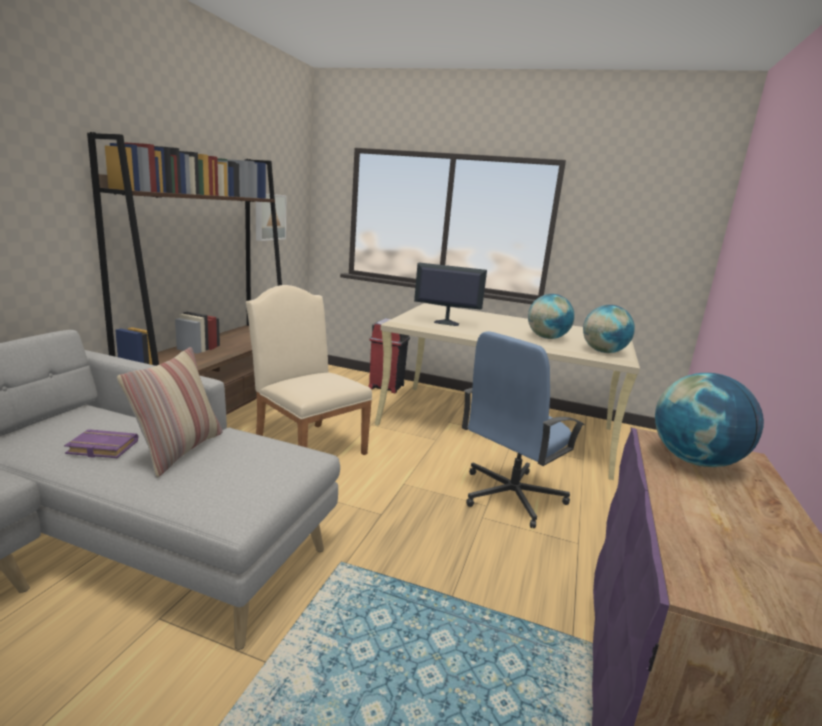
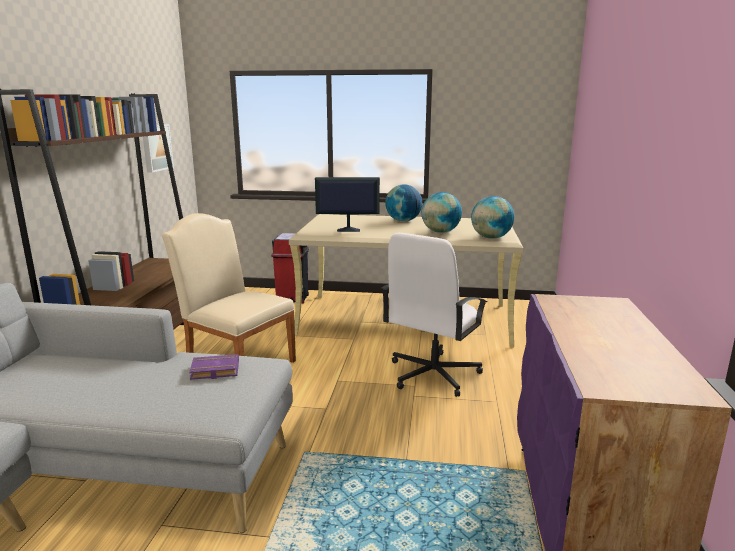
camera: 10 degrees left, 0 degrees up
purple book [64,429,138,458] -> purple book moved to [189,354,239,380]
pillow [117,347,223,478] -> none
blue office chair [462,331,585,528] -> white office chair [381,233,487,397]
globe [655,373,764,467] -> globe moved to [385,184,422,222]

